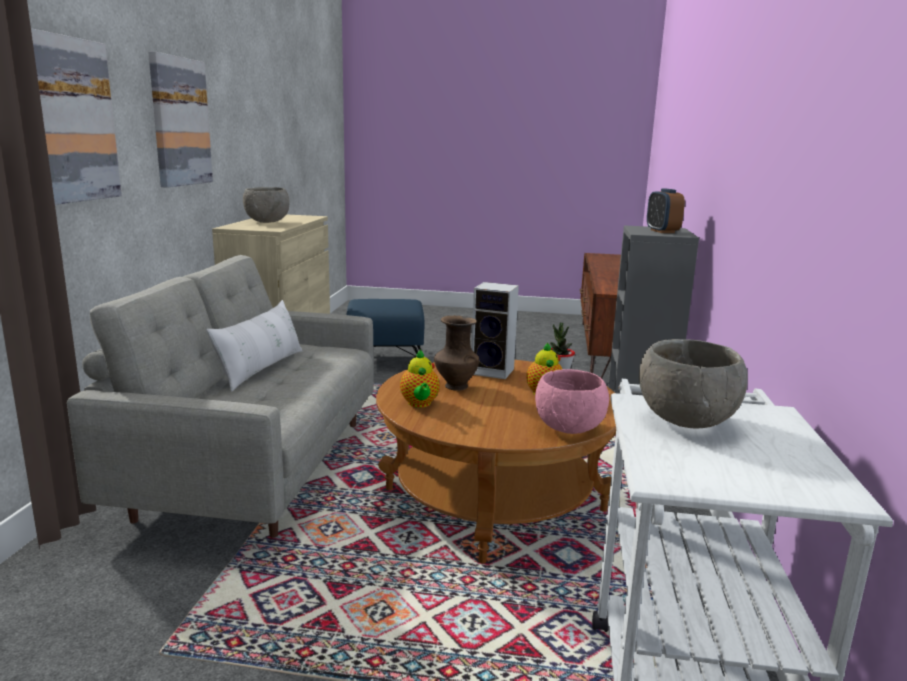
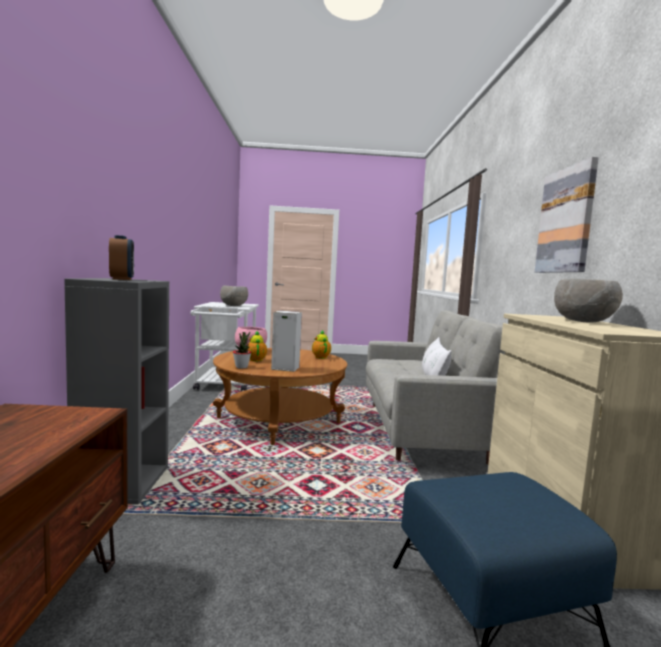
camera: 170 degrees right, 10 degrees down
picture [31,28,122,205] -> none
brown vase [434,315,479,391] -> none

